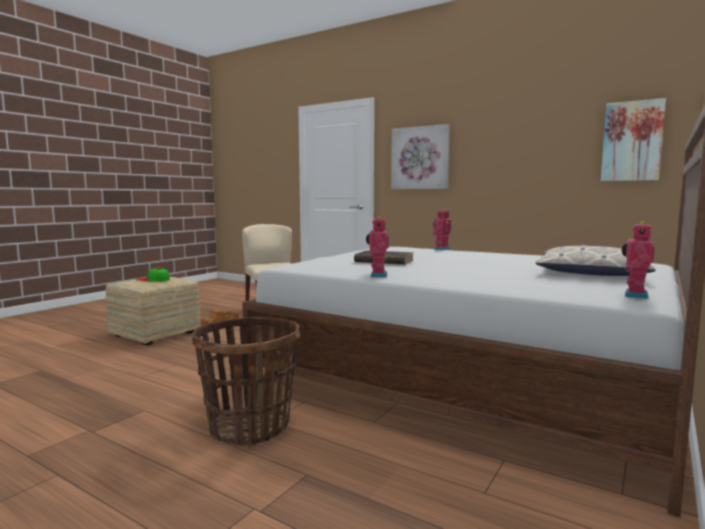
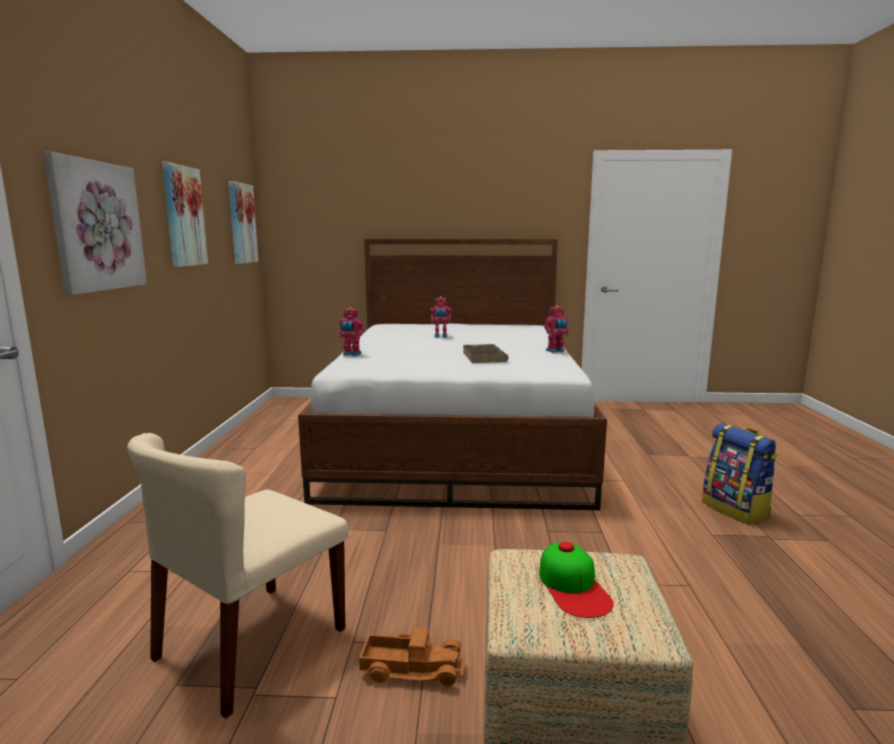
camera: 120 degrees left, 5 degrees up
basket [192,317,300,446] -> none
pillow [535,245,656,276] -> none
toy robot [622,221,655,299] -> toy robot moved to [431,296,451,338]
none -> picture [162,162,208,267]
none -> backpack [702,423,777,525]

